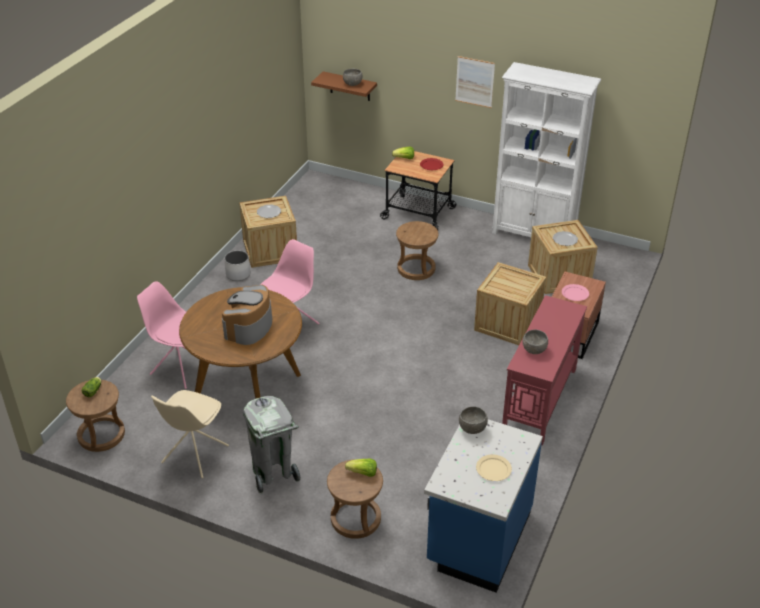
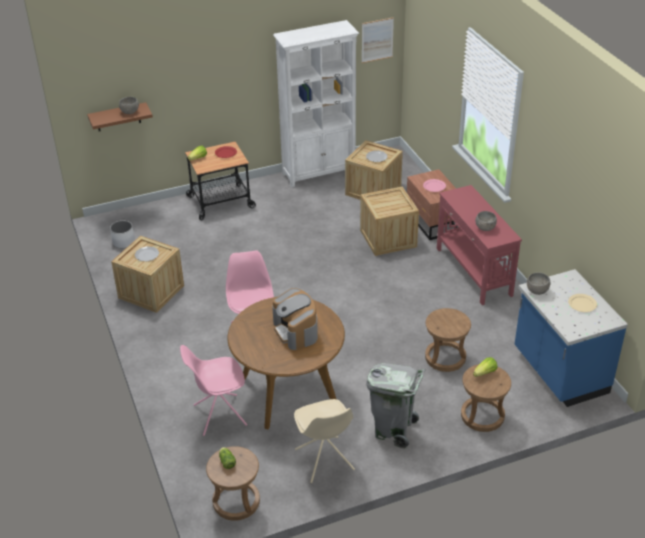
camera: 45 degrees left, 0 degrees up
white planter [224,251,250,281] -> white planter moved to [110,221,135,248]
brown stool [396,221,439,280] -> brown stool moved to [425,308,471,372]
picture [455,56,495,108] -> picture moved to [362,17,394,63]

